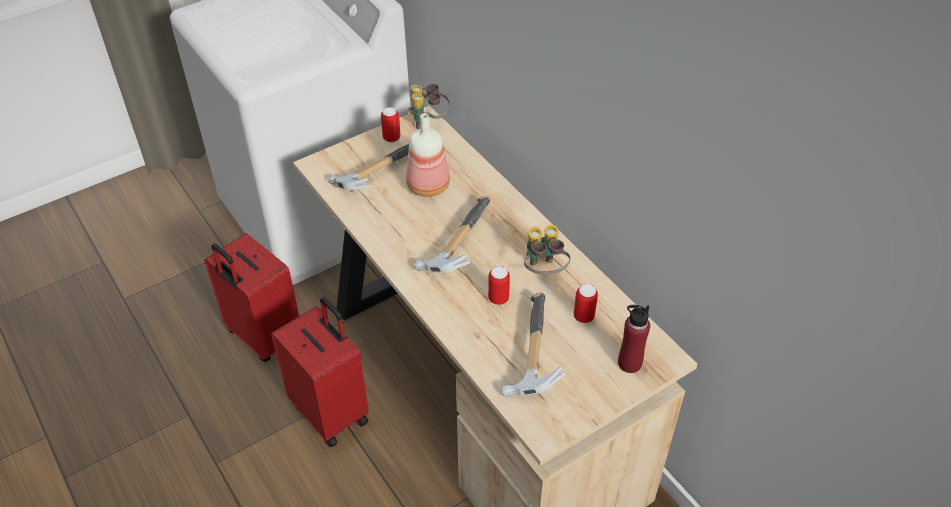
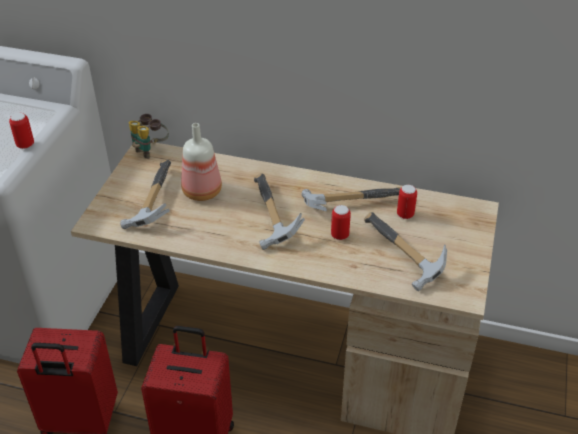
camera: 40 degrees left, 5 degrees down
can [381,107,401,142] -> can moved to [9,113,34,149]
binoculars [524,225,570,275] -> hammer [301,187,401,211]
red bottle [618,305,650,373] -> none

